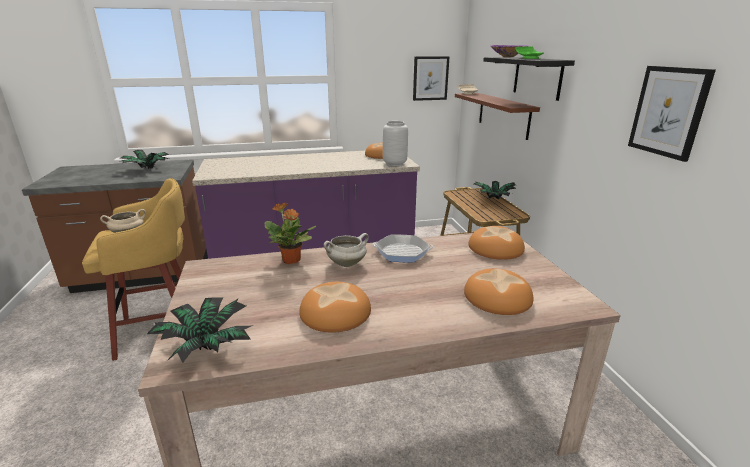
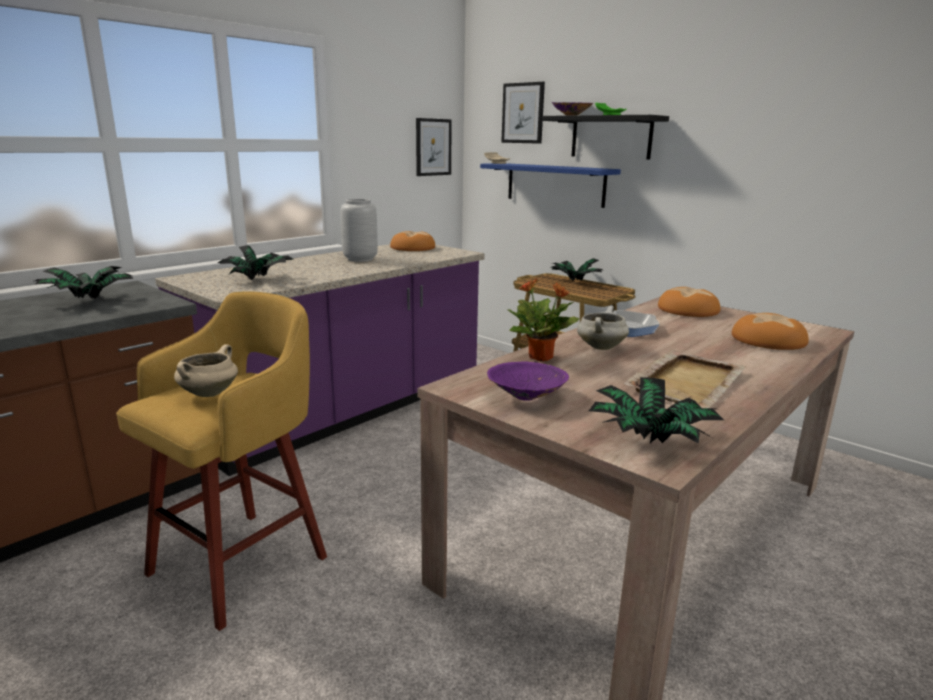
camera: 35 degrees left, 5 degrees down
bread [299,281,371,333] -> beige tray [624,350,746,408]
grey vase [383,121,408,166] -> grey vase moved to [340,199,378,262]
brown shelf [455,93,540,140] -> blue shelf [480,163,621,208]
picture [628,66,716,162] -> picture moved to [501,82,545,144]
none -> potted plant [218,245,293,280]
none -> purple bowl [487,361,569,401]

